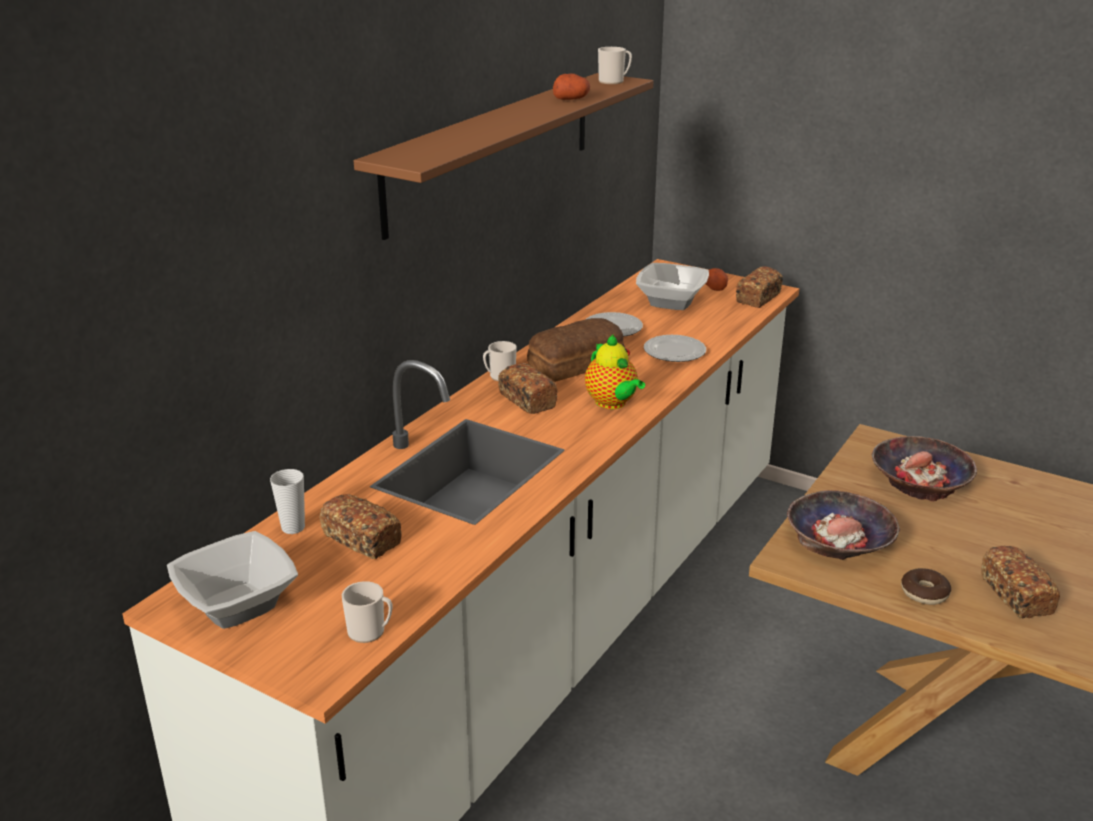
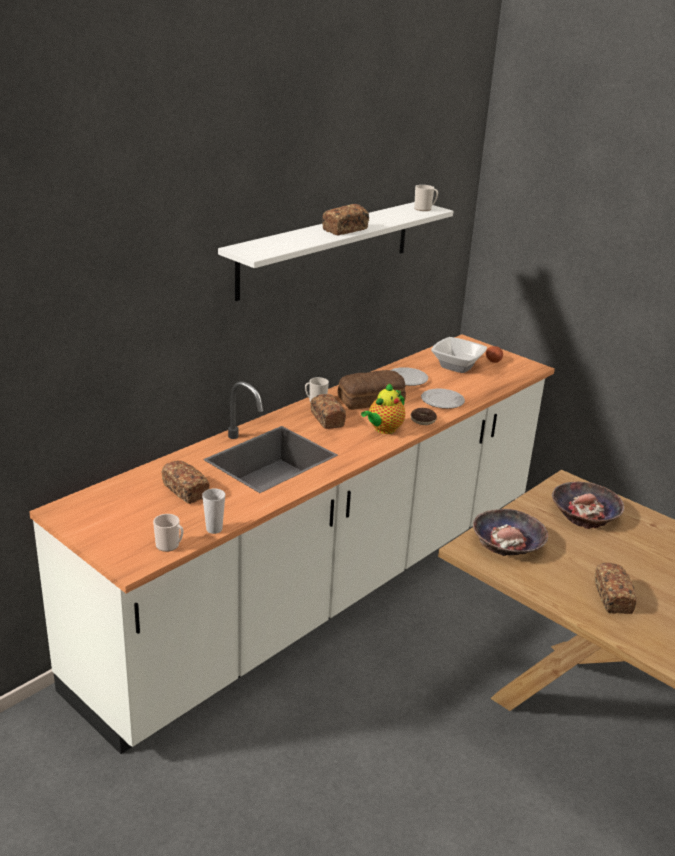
camera: 10 degrees right, 0 degrees up
bowl [167,531,298,629] -> none
cup [270,469,305,534] -> cup moved to [202,489,225,534]
brown shelf [354,73,653,240] -> white shelf [218,202,453,301]
potato [553,74,590,100] -> none
teapot [585,334,645,409] -> teapot turned 60 degrees clockwise [361,383,405,434]
bread [736,266,783,308] -> bread moved to [322,204,369,236]
donut [901,568,951,605] -> donut moved to [410,408,437,425]

